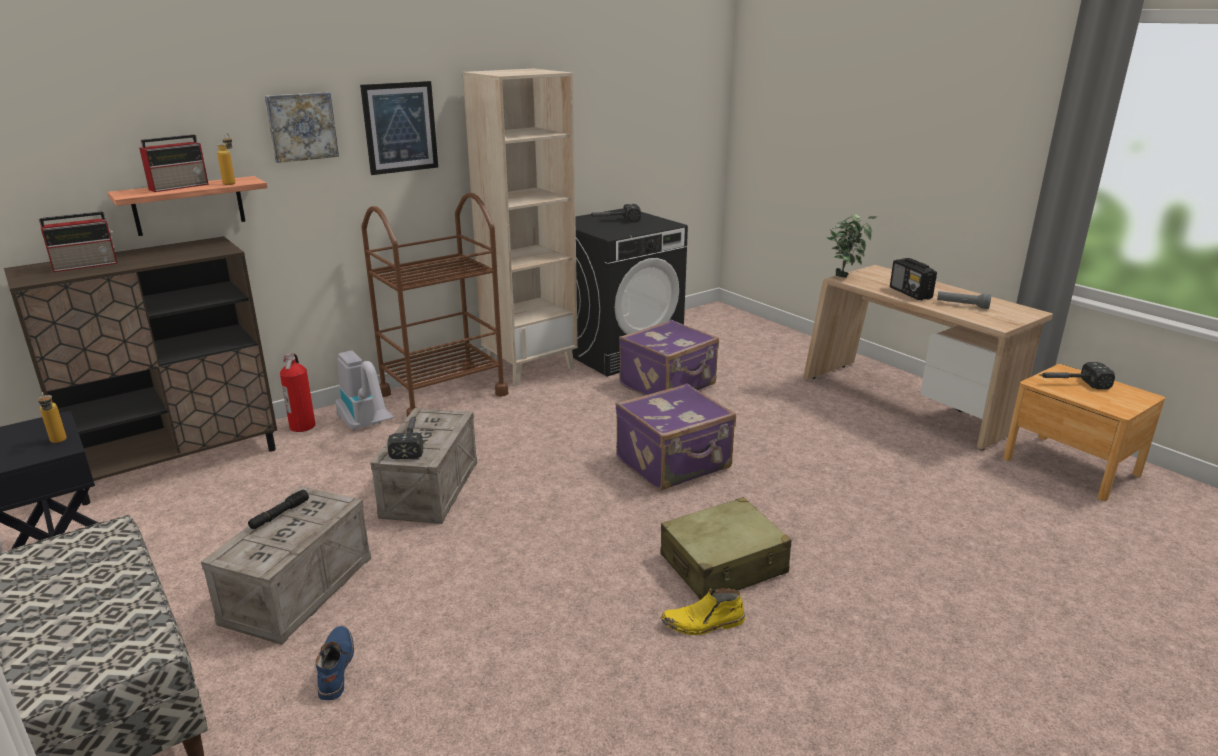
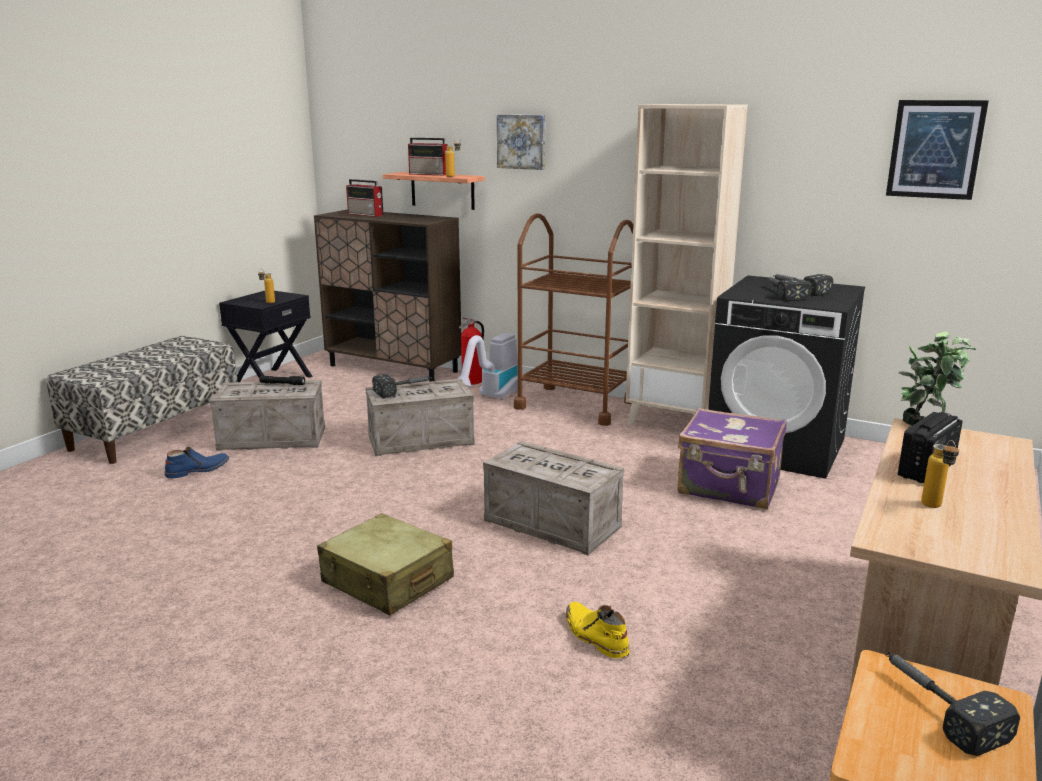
camera: 65 degrees right, 5 degrees down
picture [360,81,438,175] -> picture moved to [886,100,989,200]
purple suitcase [616,383,736,490] -> crate [483,441,624,555]
yellow boot [661,588,745,635] -> yellow boot moved to [566,602,630,658]
grey flashlight [937,291,991,309] -> bottle [921,440,959,508]
none -> hammer [768,277,811,301]

